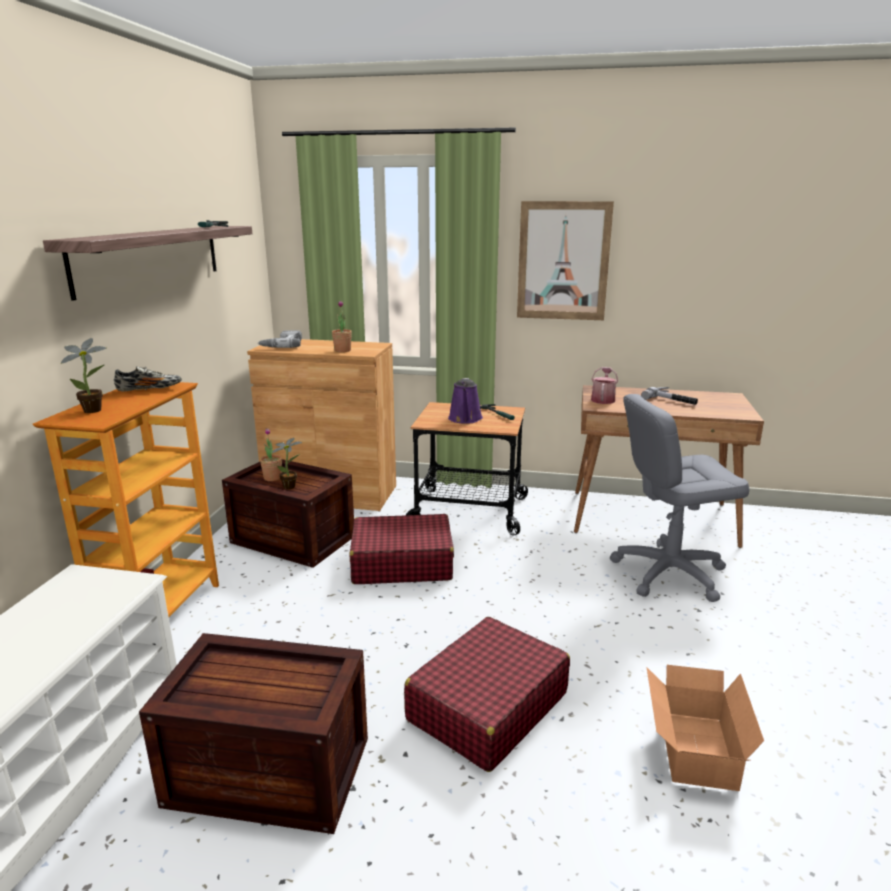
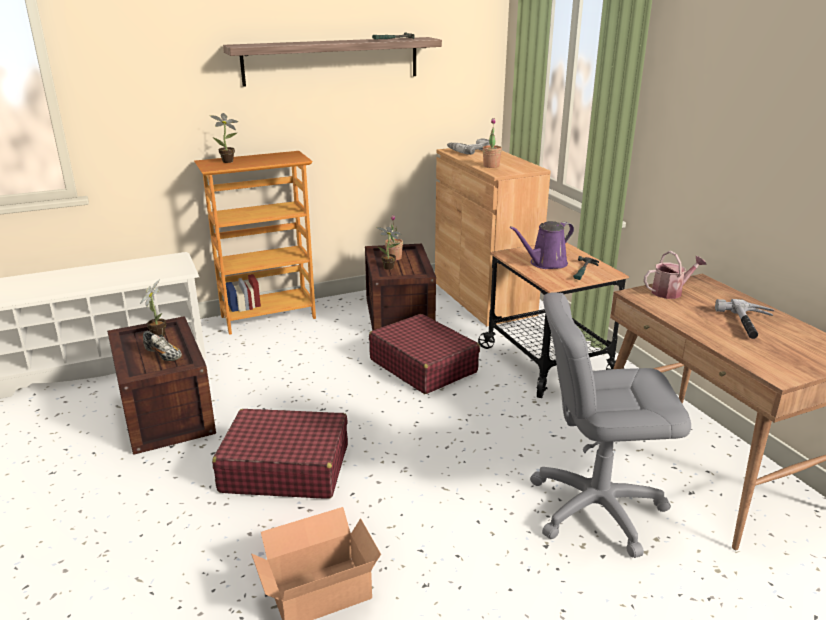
camera: 55 degrees right, 5 degrees up
shoe [114,366,182,391] -> shoe moved to [143,331,182,361]
picture [517,201,614,320] -> none
grey office chair [610,394,749,602] -> grey office chair turned 45 degrees counterclockwise [530,292,691,558]
none -> potted plant [140,279,166,336]

